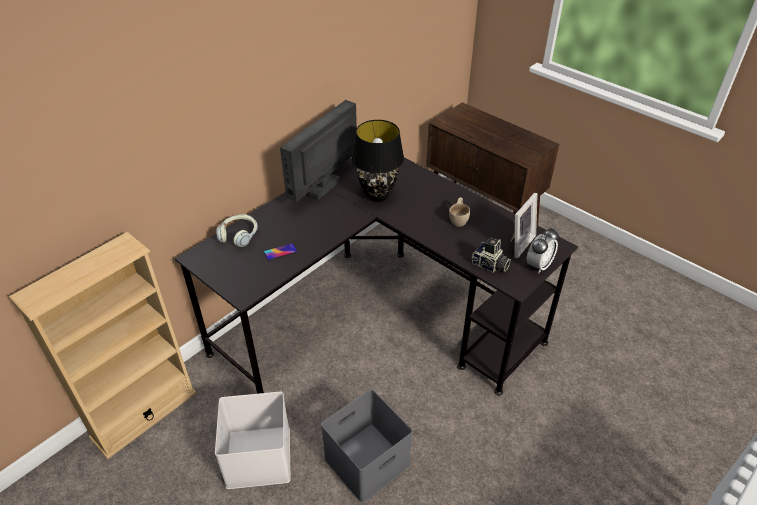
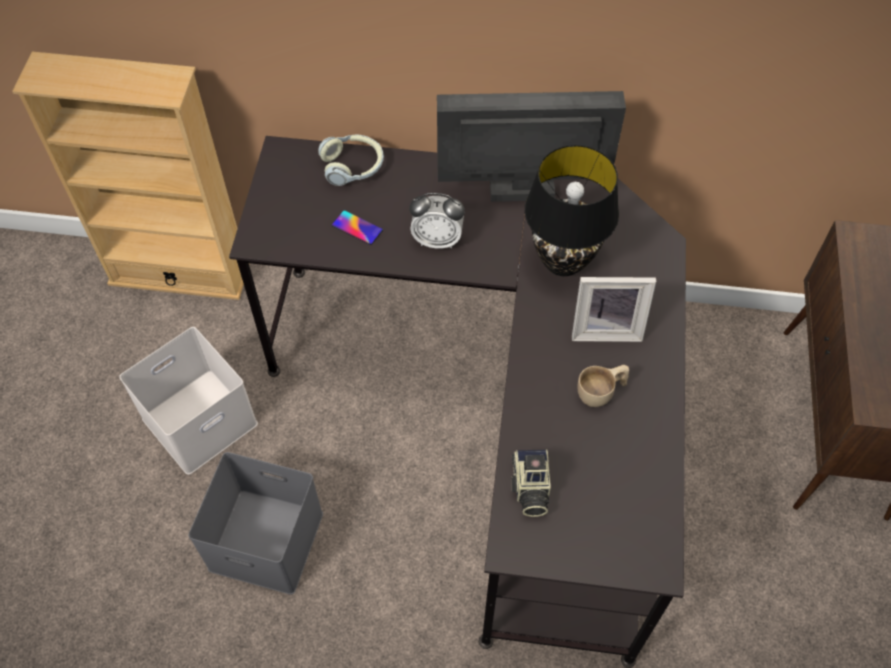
camera: 55 degrees right, 15 degrees up
picture frame [511,192,538,258] -> picture frame moved to [572,277,656,342]
alarm clock [527,228,559,273] -> alarm clock moved to [409,193,465,249]

